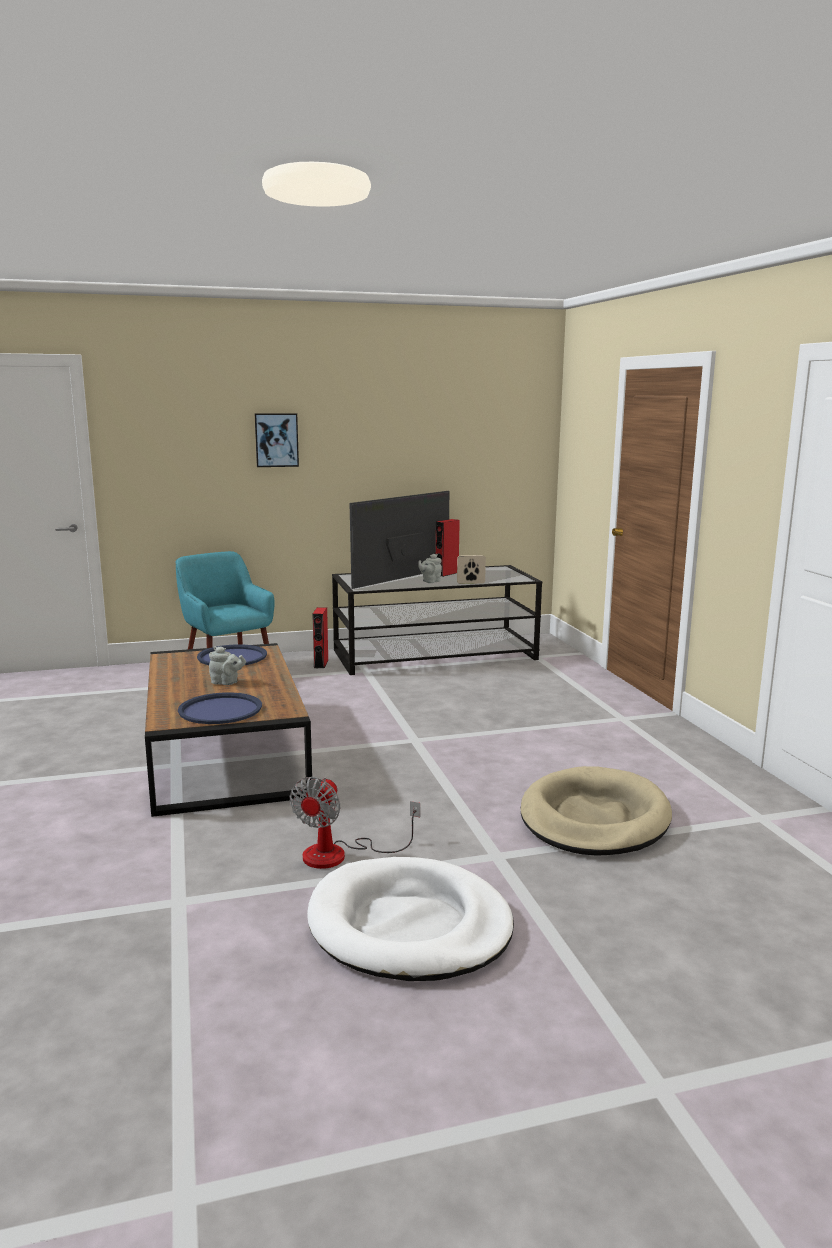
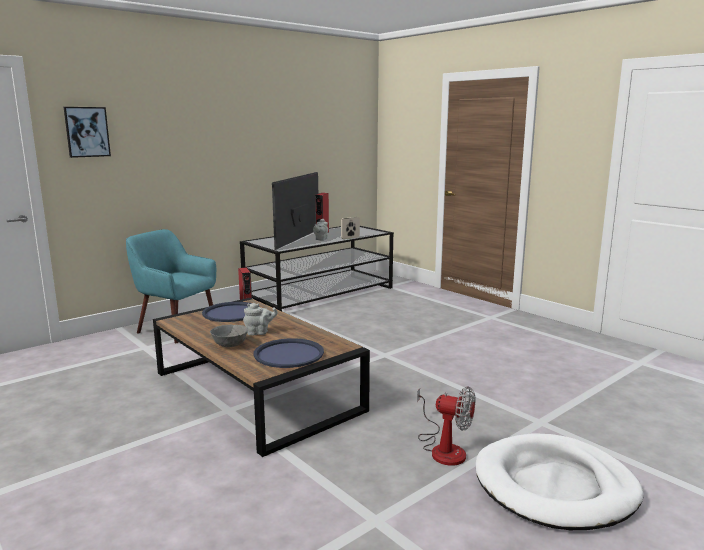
camera: 25 degrees left, 0 degrees up
picture [255,413,299,467] -> picture moved to [64,107,111,158]
fan [290,777,420,869] -> fan turned 60 degrees counterclockwise [417,386,475,466]
beige dog bed [521,766,672,856] -> none
none -> grey bowl [210,325,248,347]

